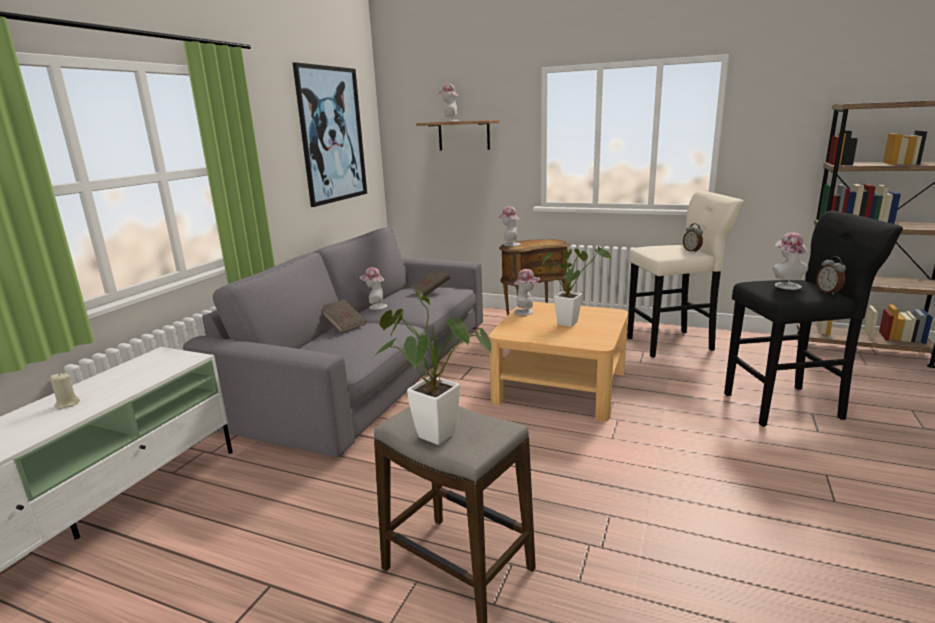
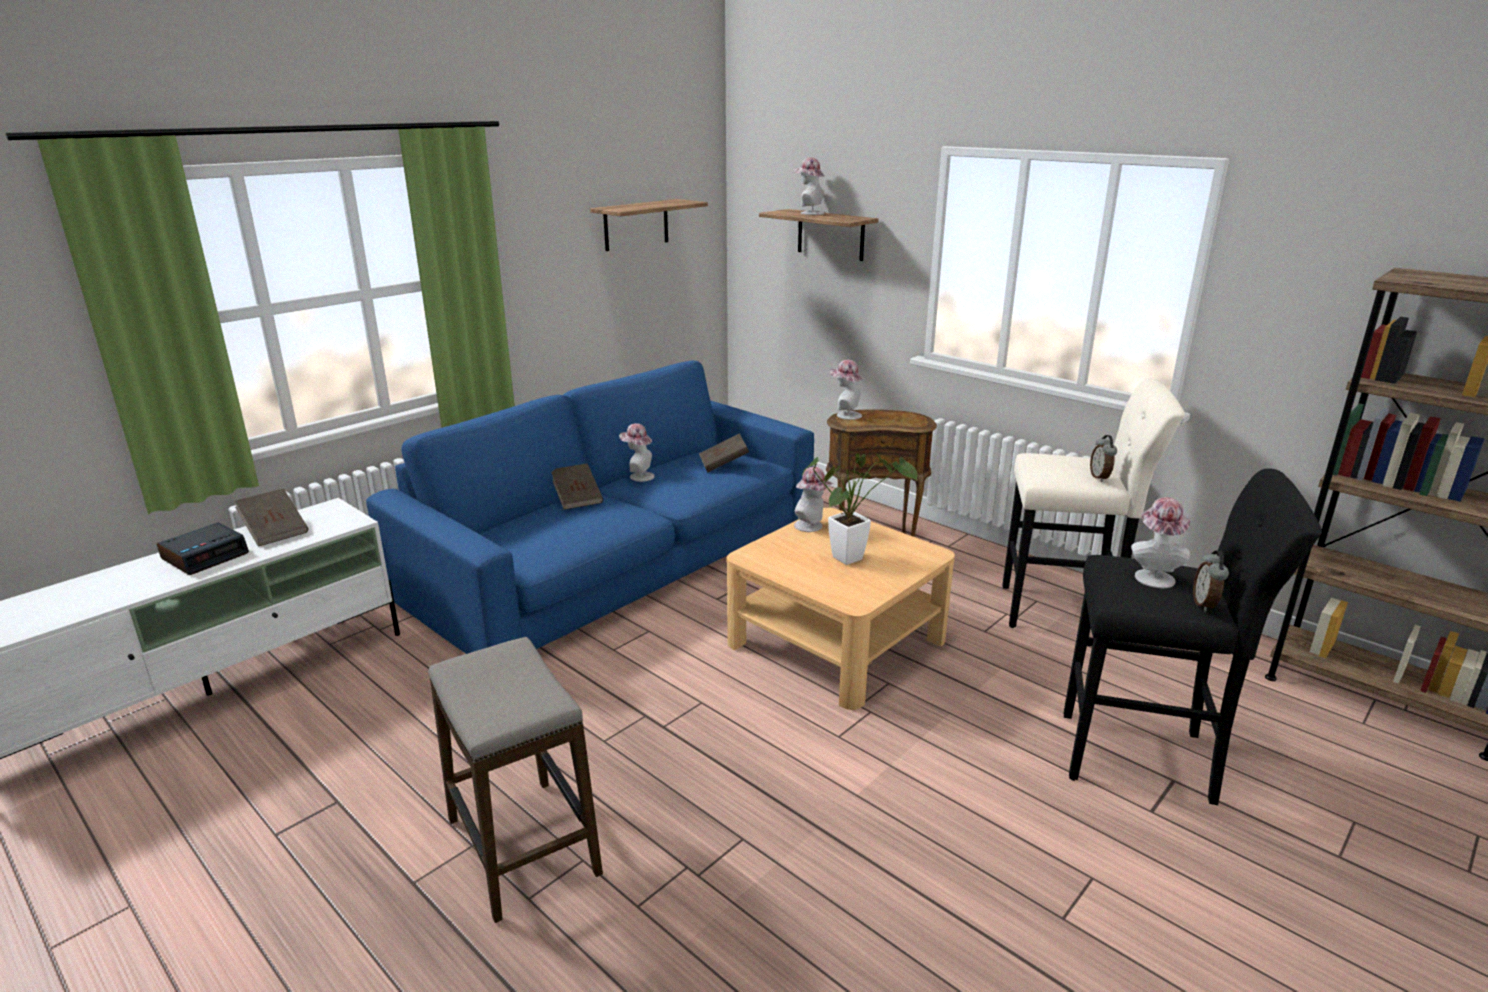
camera: 20 degrees right, 5 degrees up
beige candle [50,373,80,410] -> alarm clock [157,522,249,575]
grey sofa [183,227,483,457] -> blue sofa [366,361,814,654]
picture [293,62,367,207] -> shelf [590,199,708,251]
potted plant [374,291,492,445] -> none
none -> brown book [235,489,308,547]

